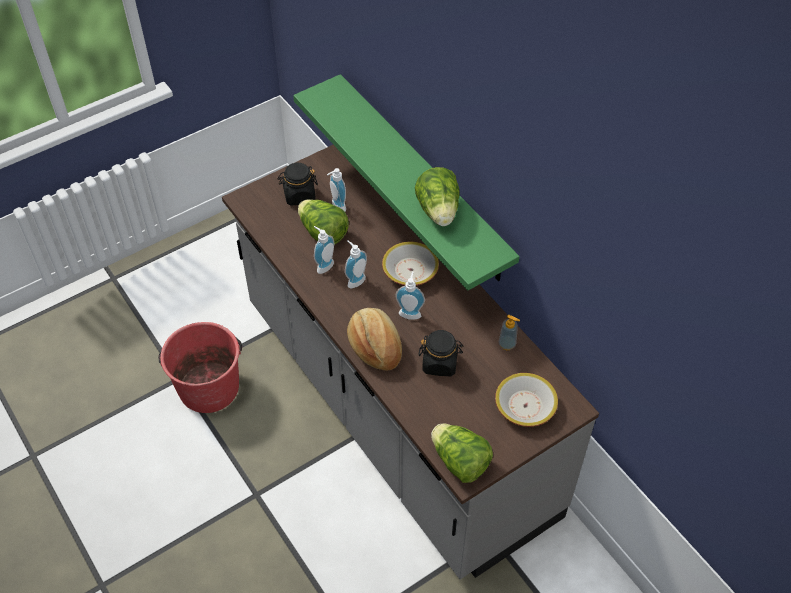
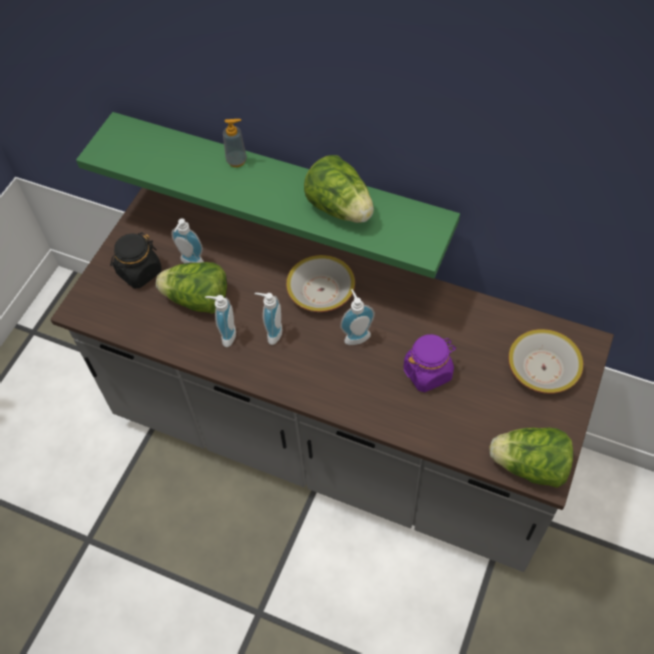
camera: 30 degrees left, 5 degrees up
red bucket [158,322,242,413] -> none
bread [347,308,402,371] -> none
black jar [418,330,464,376] -> purple jar [404,334,456,392]
soap dispenser [499,315,520,350] -> soap dispenser moved to [223,119,247,167]

